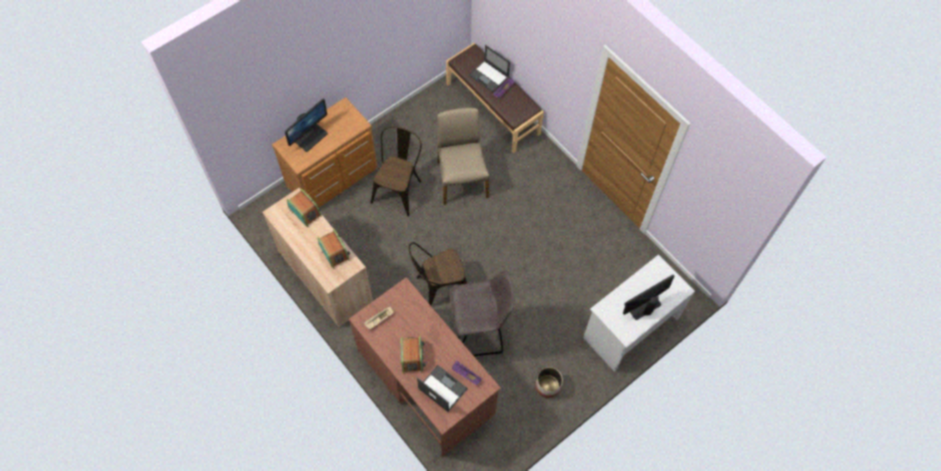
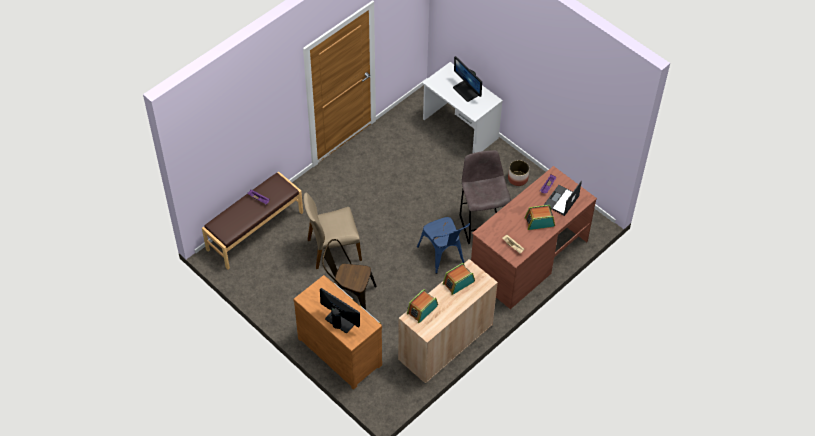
camera: 95 degrees left, 10 degrees down
brown chair [409,242,467,305] -> blue chair [417,217,470,274]
laptop [469,45,510,93] -> none

